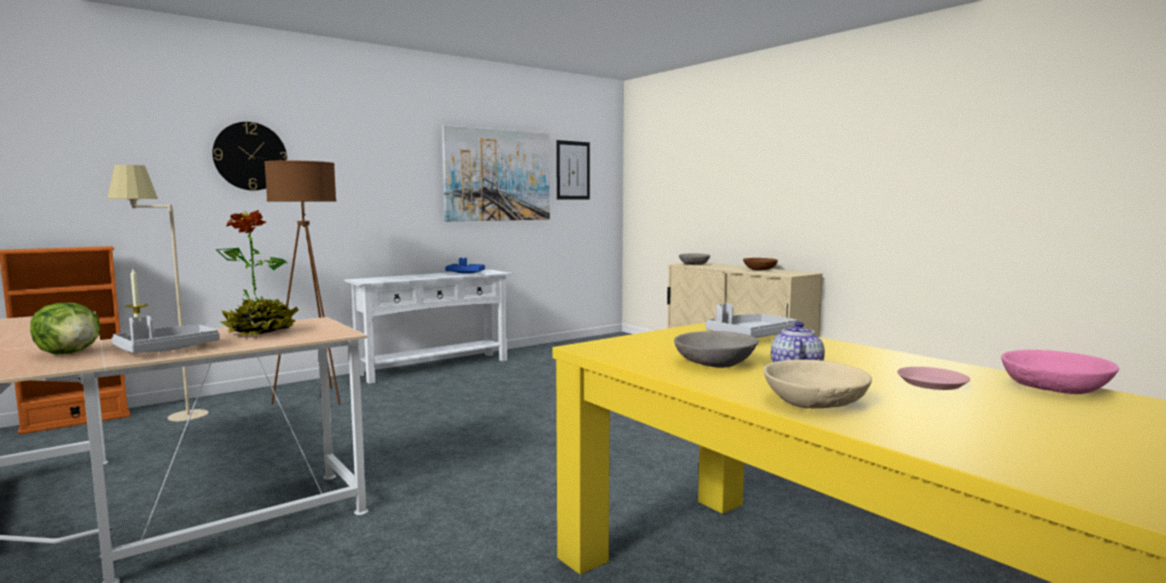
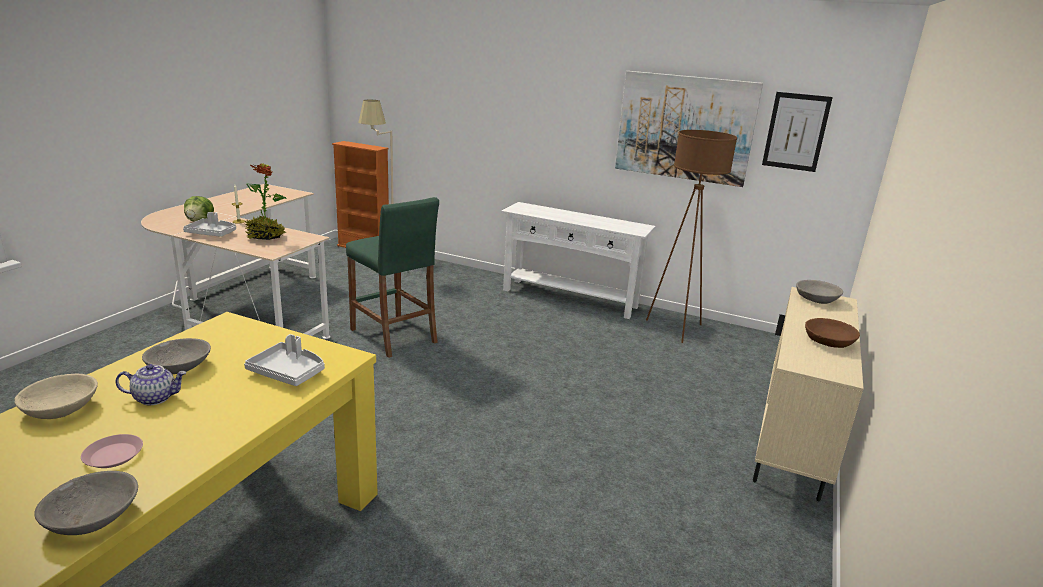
camera: 60 degrees right, 15 degrees up
wall clock [212,122,287,190] -> none
brown floor lamp [264,160,340,405] -> brown floor lamp moved to [646,130,737,343]
blue tray [445,258,485,274] -> none
pink bowl [1001,350,1119,394] -> grey bowl [34,471,138,535]
none -> green stool [346,197,439,358]

